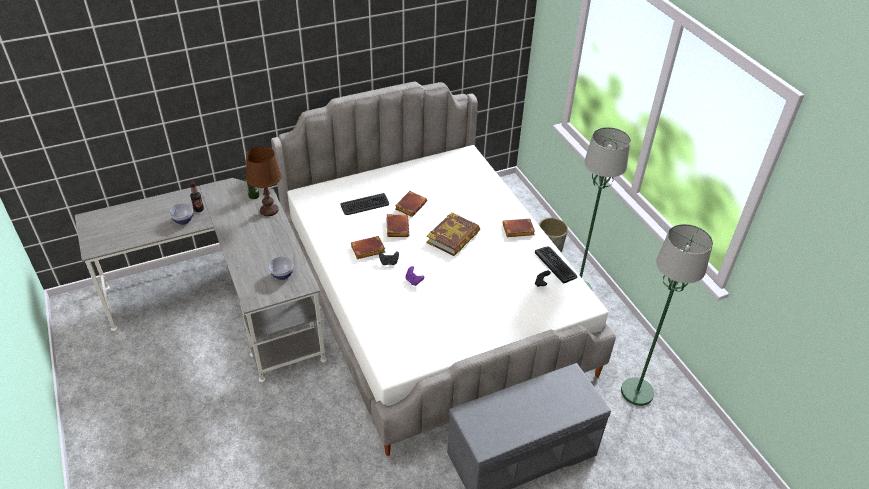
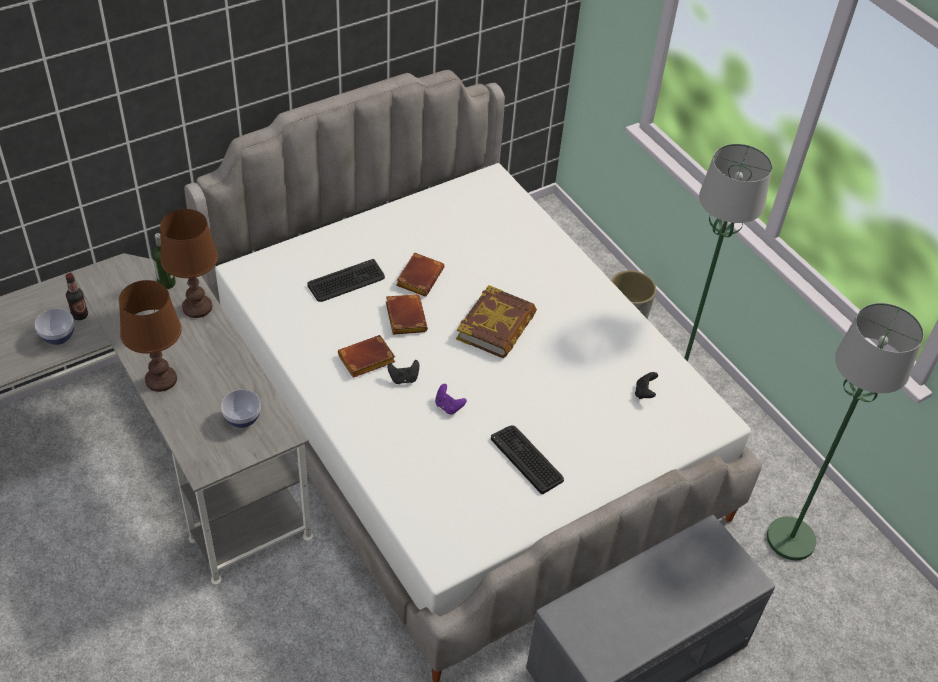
camera: 10 degrees left, 5 degrees up
brown book [503,219,535,237] -> none
keyboard [535,247,577,283] -> keyboard moved to [491,425,564,494]
none -> brown table lamp [119,280,182,392]

